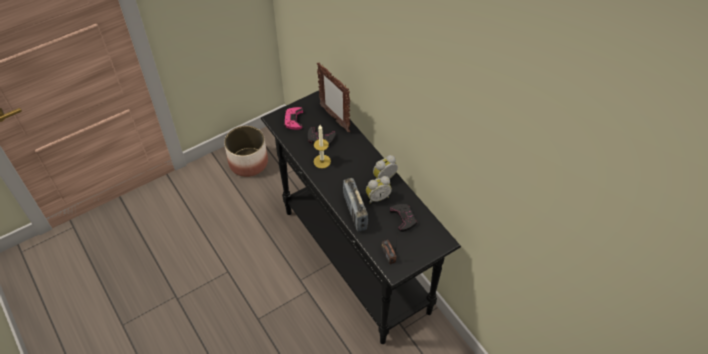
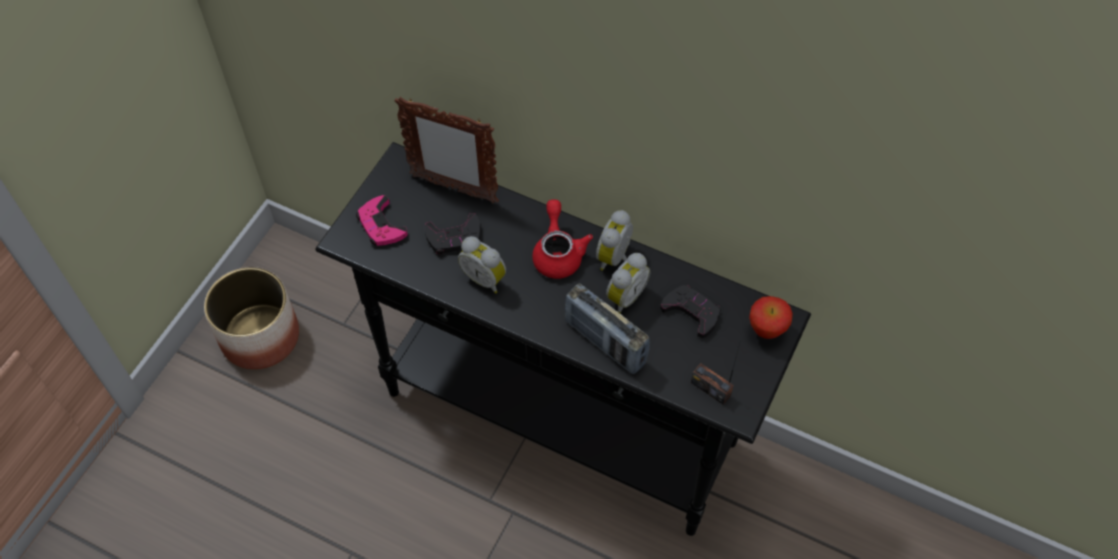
camera: 30 degrees left, 5 degrees up
candle [314,125,331,168] -> alarm clock [458,236,506,294]
none -> red teapot [532,199,593,279]
none -> apple [749,296,793,339]

